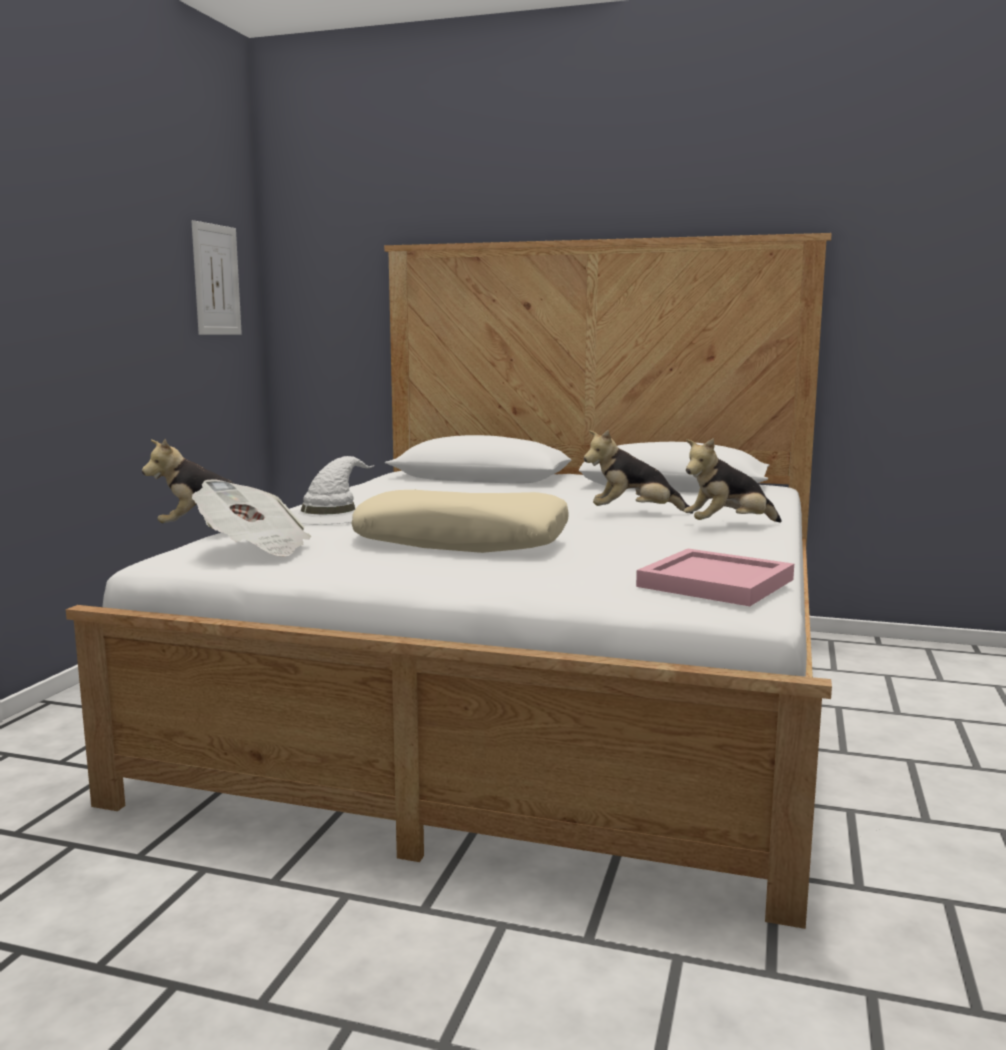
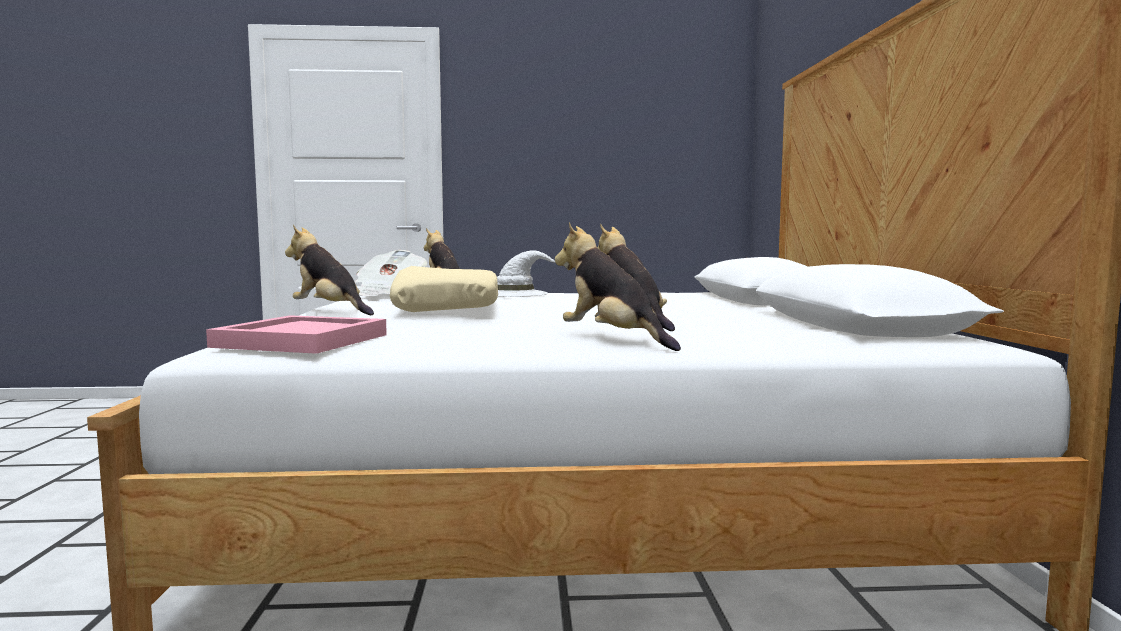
camera: 70 degrees right, 5 degrees down
picture [191,220,242,335] -> none
none -> plush toy [285,224,374,315]

